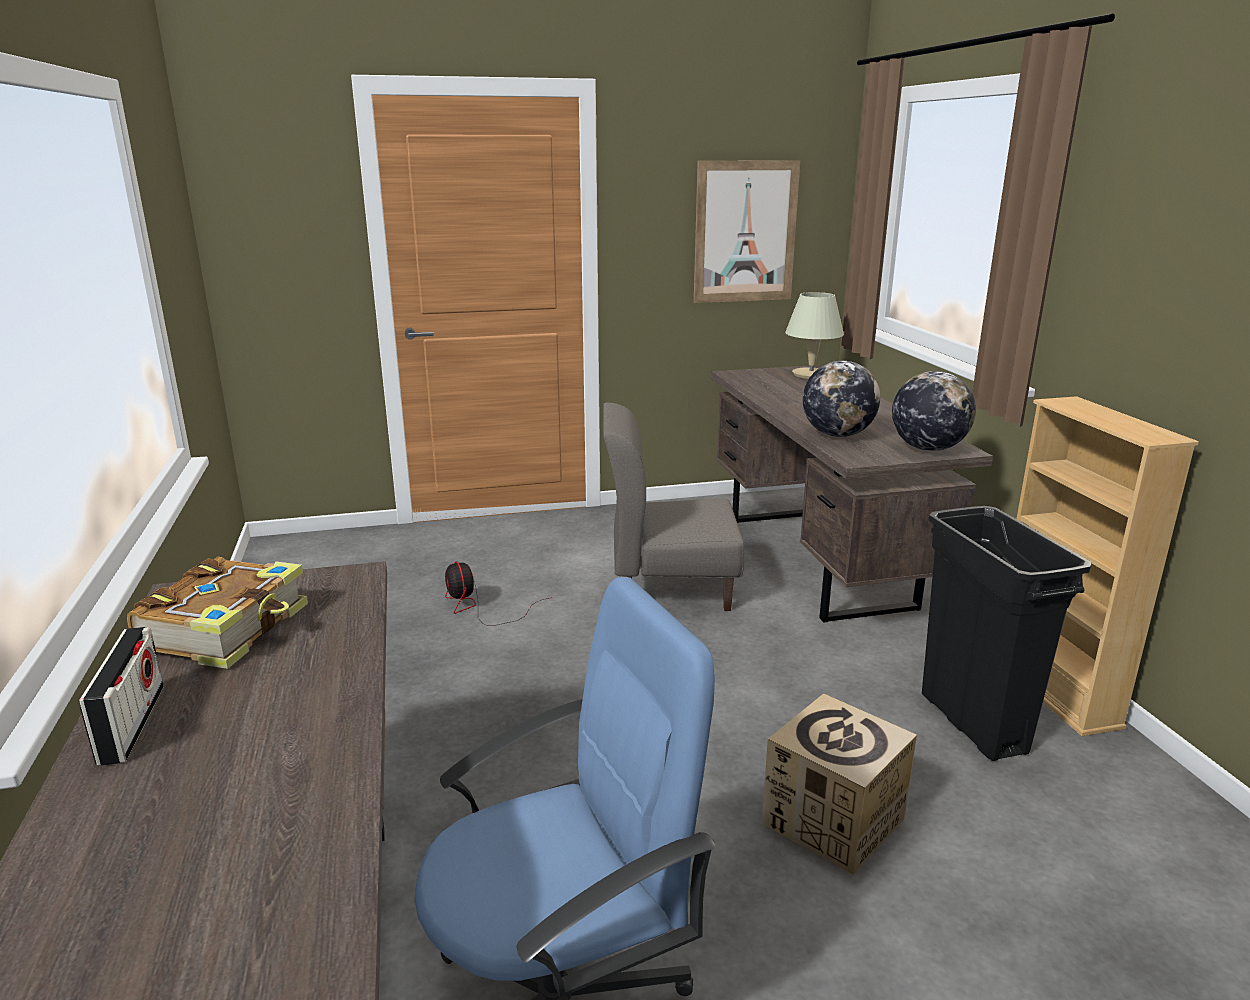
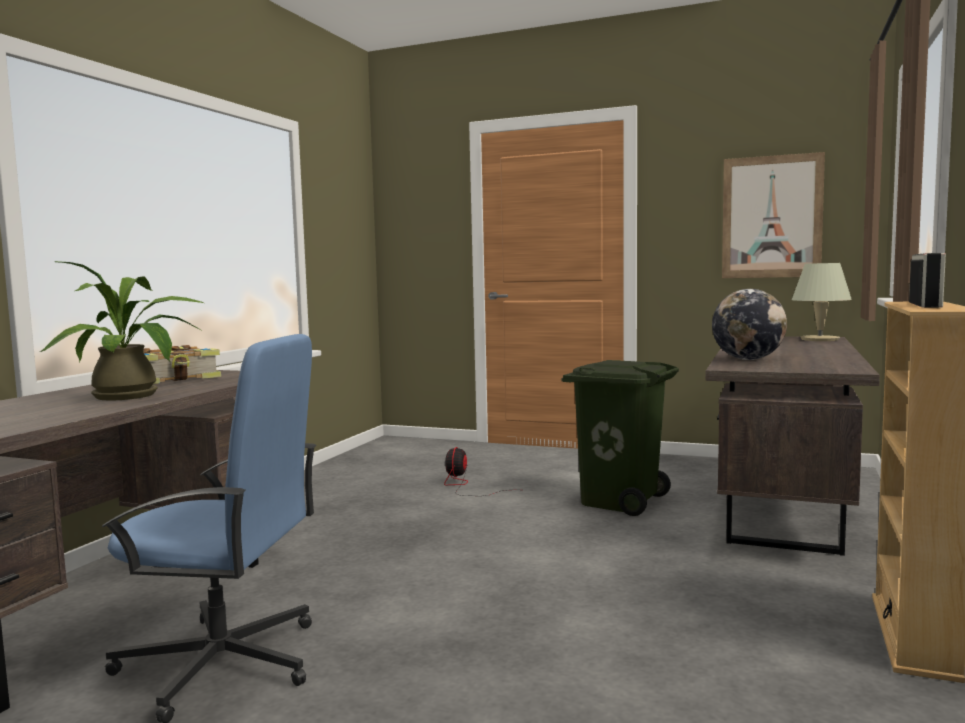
camera: 35 degrees right, 15 degrees down
radio [79,627,164,766] -> radio moved to [909,253,946,308]
grey chair [603,402,744,611] -> green trash can [561,360,679,516]
cardboard box [762,693,917,875] -> none
globe [892,371,976,451] -> none
black trash can [922,506,1092,761] -> none
none -> potted plant [40,261,204,400]

